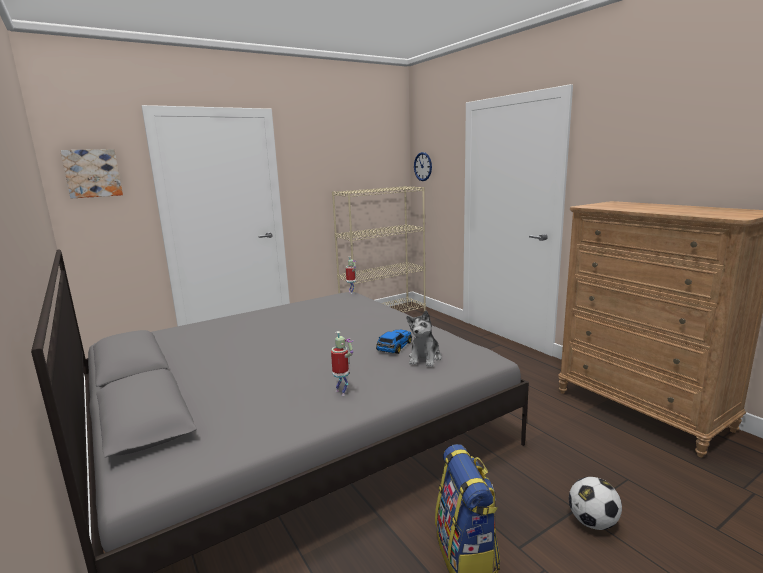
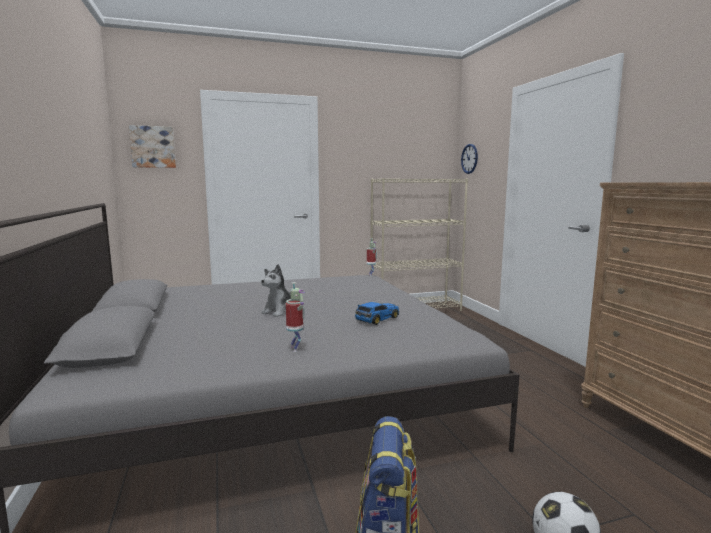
camera: 15 degrees right, 5 degrees down
plush toy [406,310,442,367] -> plush toy moved to [261,264,291,317]

